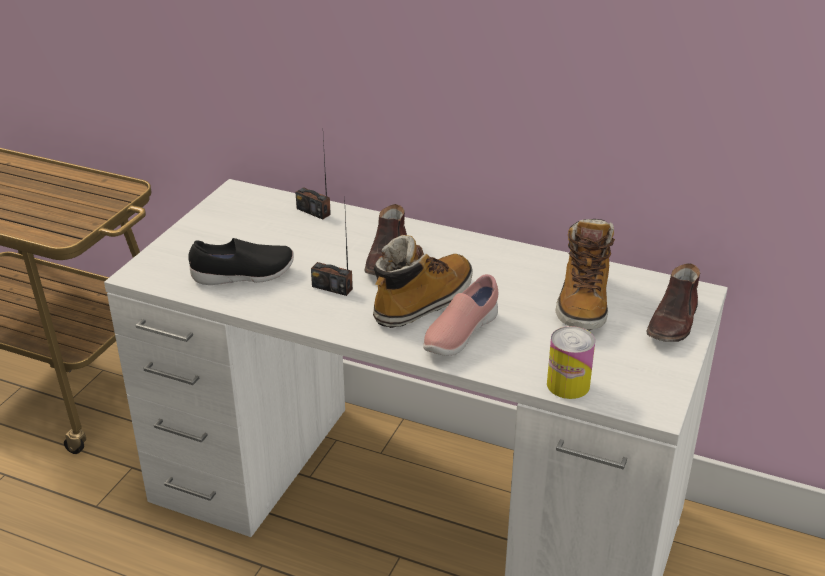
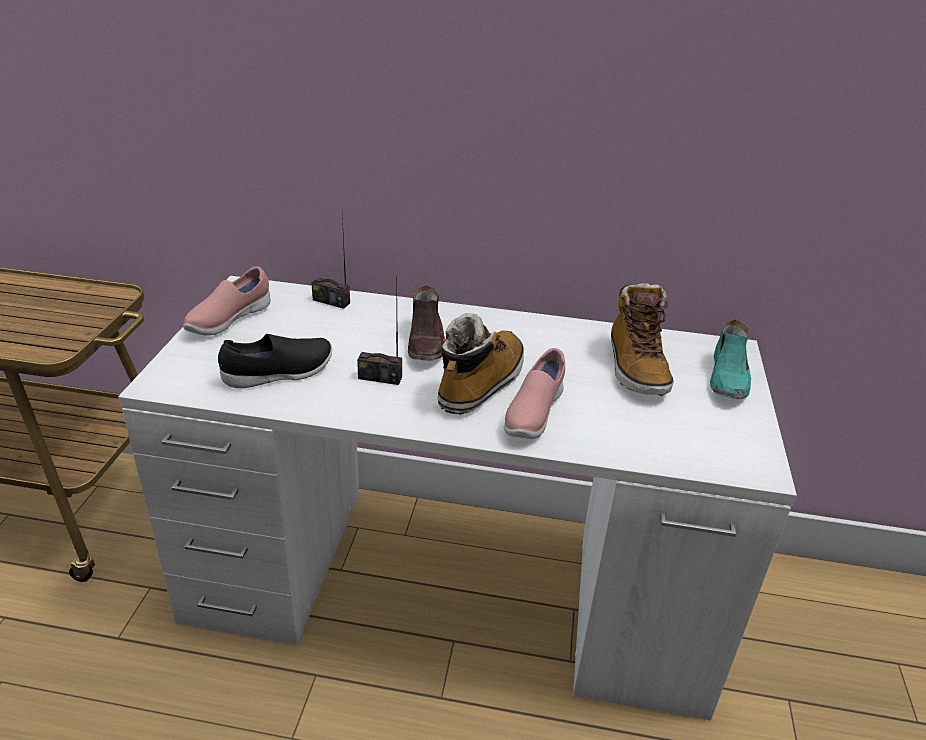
camera: 15 degrees left, 0 degrees up
can [547,326,595,399] -> none
brown shoe [646,263,700,342] -> turquoise shoe [710,320,751,399]
none -> pink shoe [183,266,271,335]

